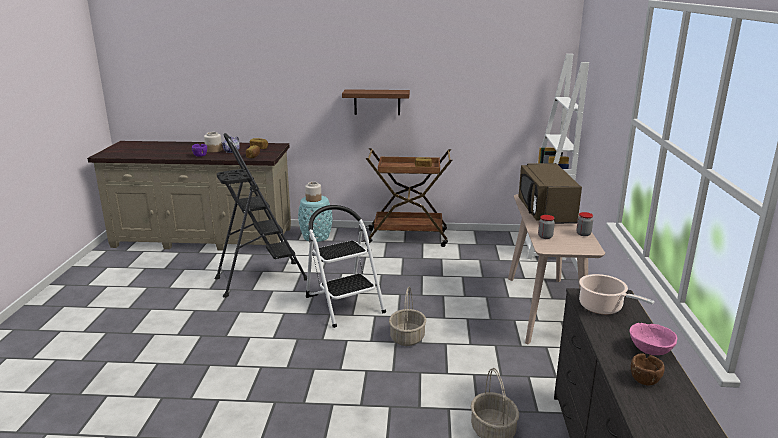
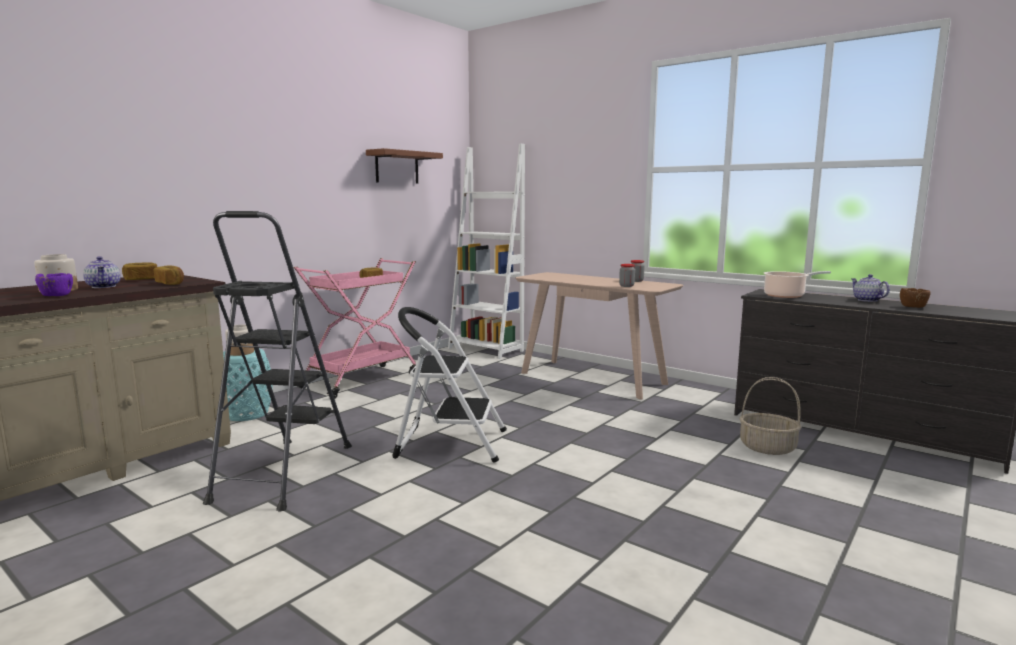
camera: 55 degrees left, 10 degrees down
brown shelf [342,89,410,115] -> brown shelf moved to [366,148,443,184]
brown cart [363,148,453,247] -> pink cart [293,258,416,399]
basket [389,287,426,346] -> none
brown microwave [518,163,582,224] -> none
pink bowl [629,323,677,355] -> teapot [851,274,890,302]

